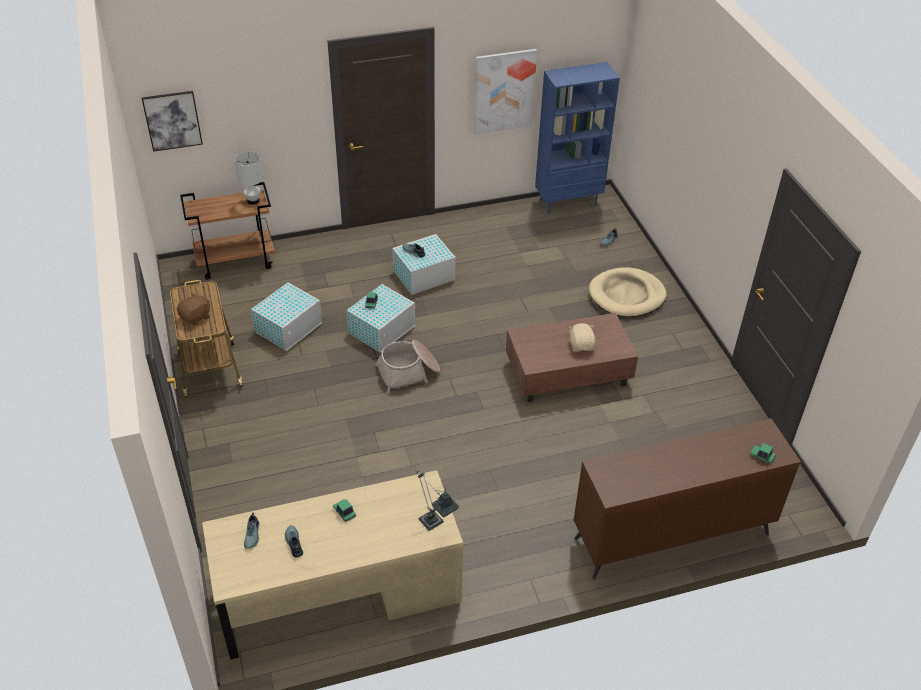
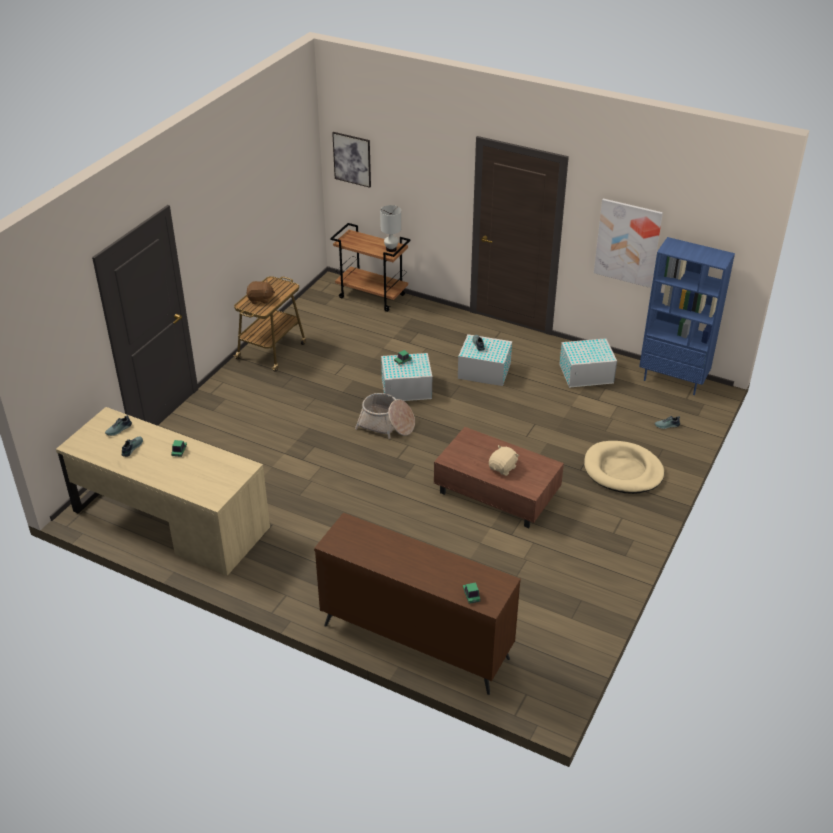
camera: 45 degrees right, 5 degrees down
white storage box [251,282,322,351] -> white storage box moved to [559,338,617,388]
table lamp [417,471,459,531] -> none

